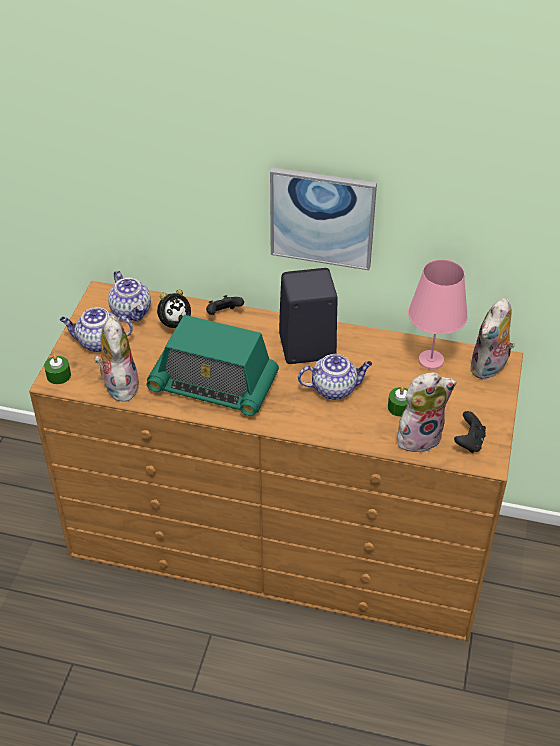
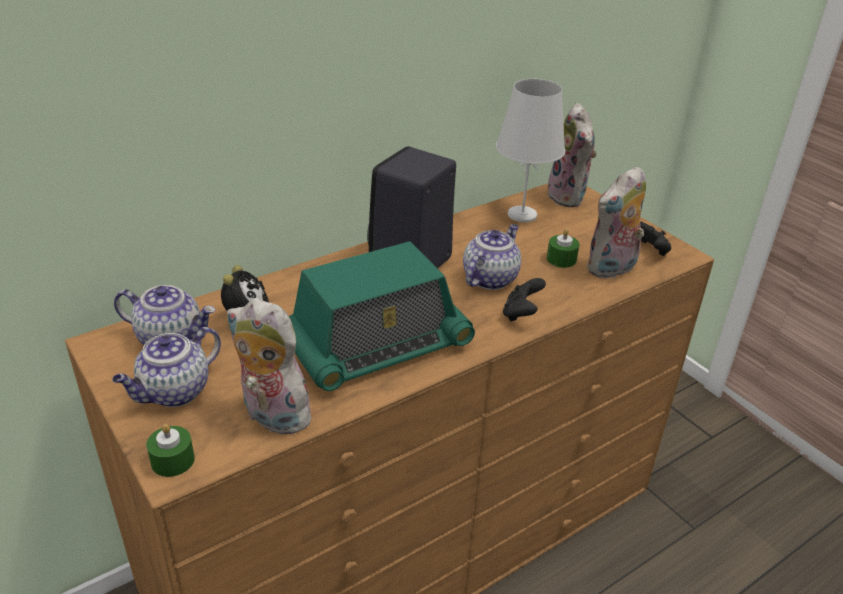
camera: 50 degrees left, 10 degrees down
black game controller [206,295,244,315] -> black game controller moved to [503,278,546,322]
picture [270,167,377,270] -> none
plush toy [397,372,456,453] -> plush toy turned 150 degrees counterclockwise [586,166,646,279]
pink table lamp [408,259,468,369] -> white table lamp [496,79,565,222]

